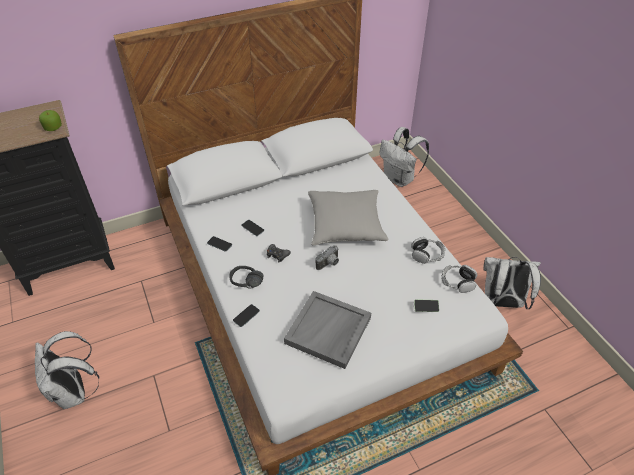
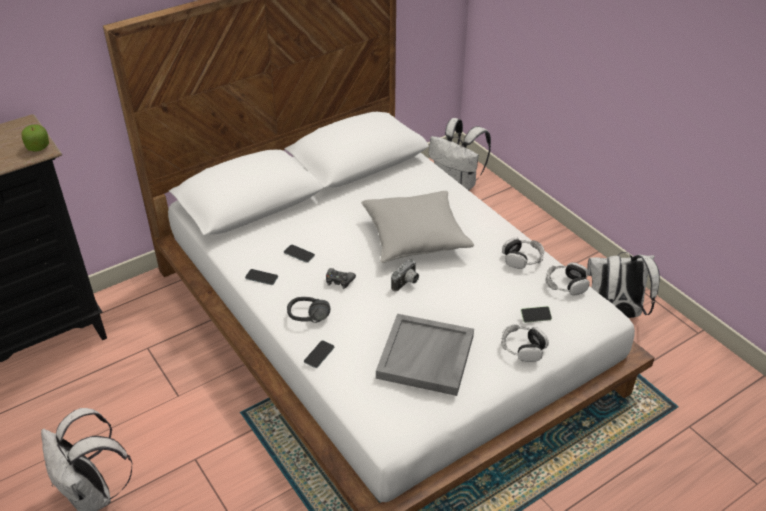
camera: 10 degrees left, 5 degrees down
none -> headphones [501,324,549,362]

